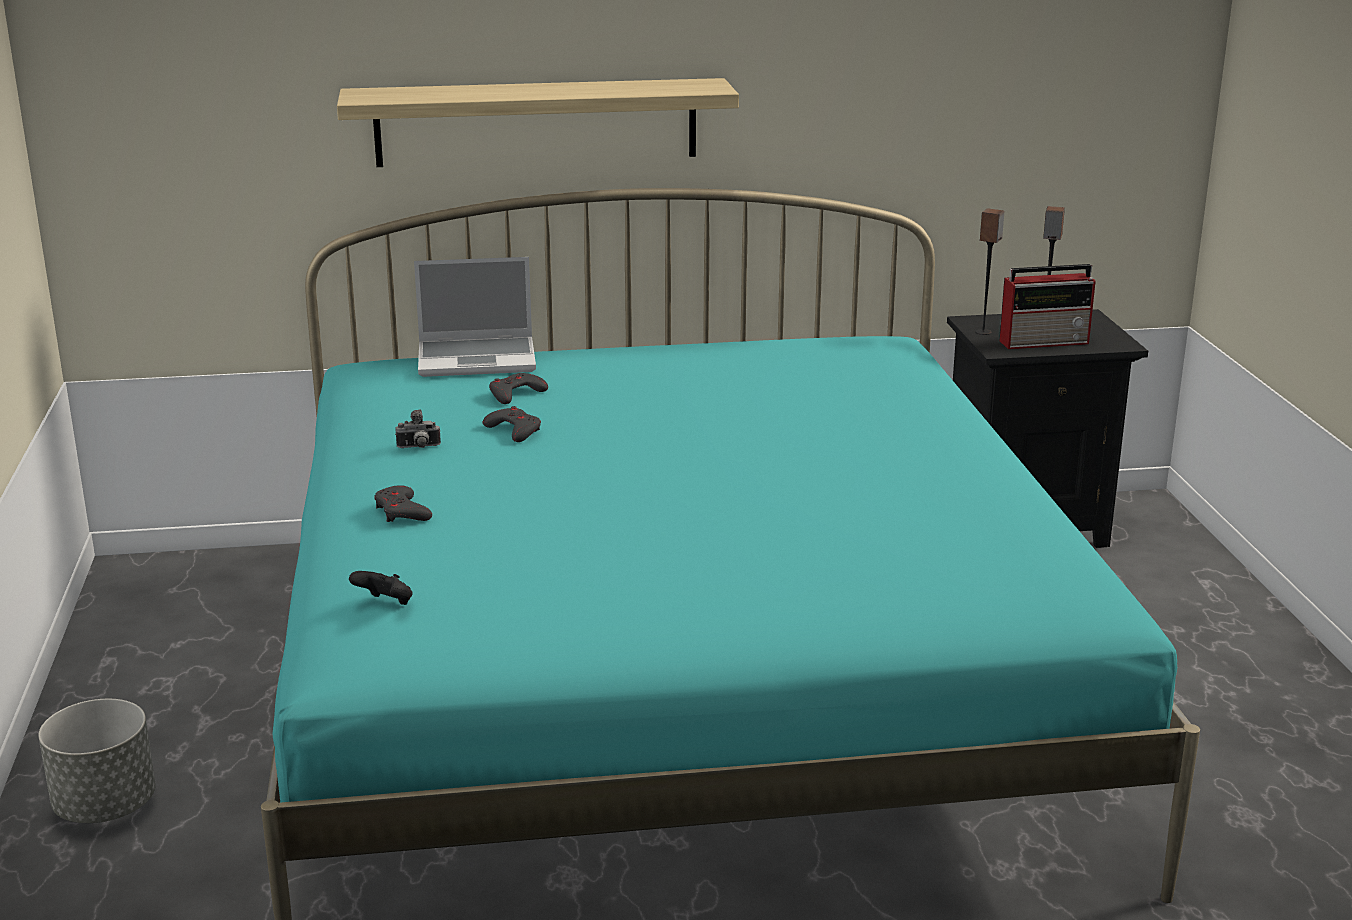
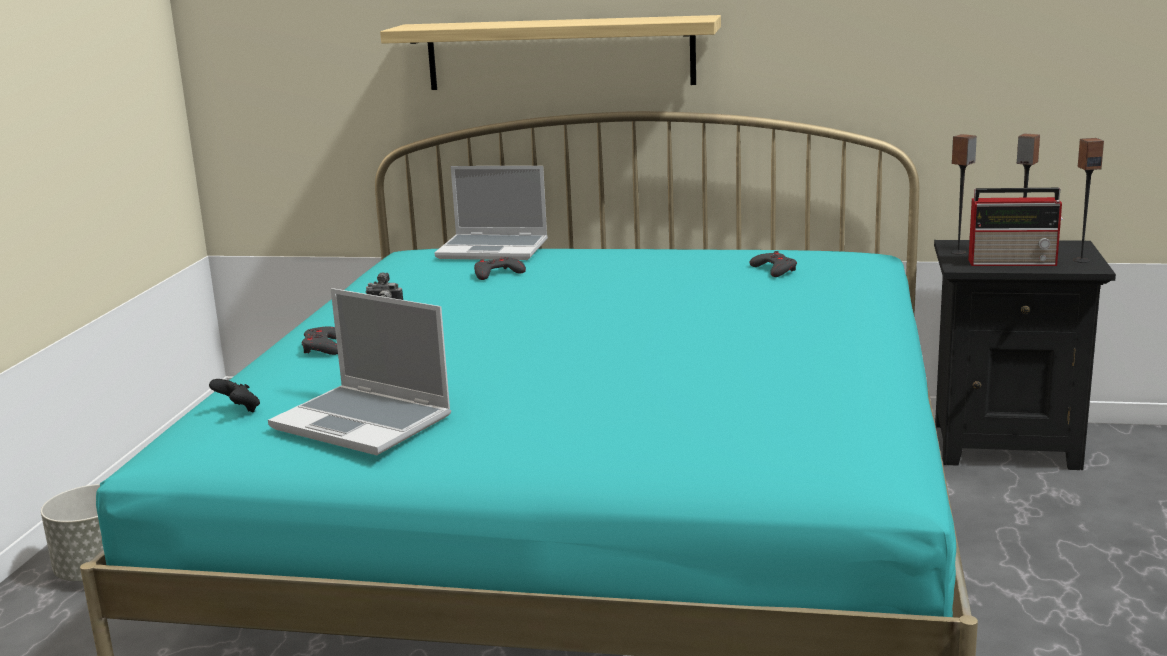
camera: 20 degrees right, 5 degrees down
grey game controller [483,406,541,442] -> grey game controller moved to [750,251,797,277]
none -> laptop [268,288,451,455]
none -> speaker [1073,138,1104,263]

